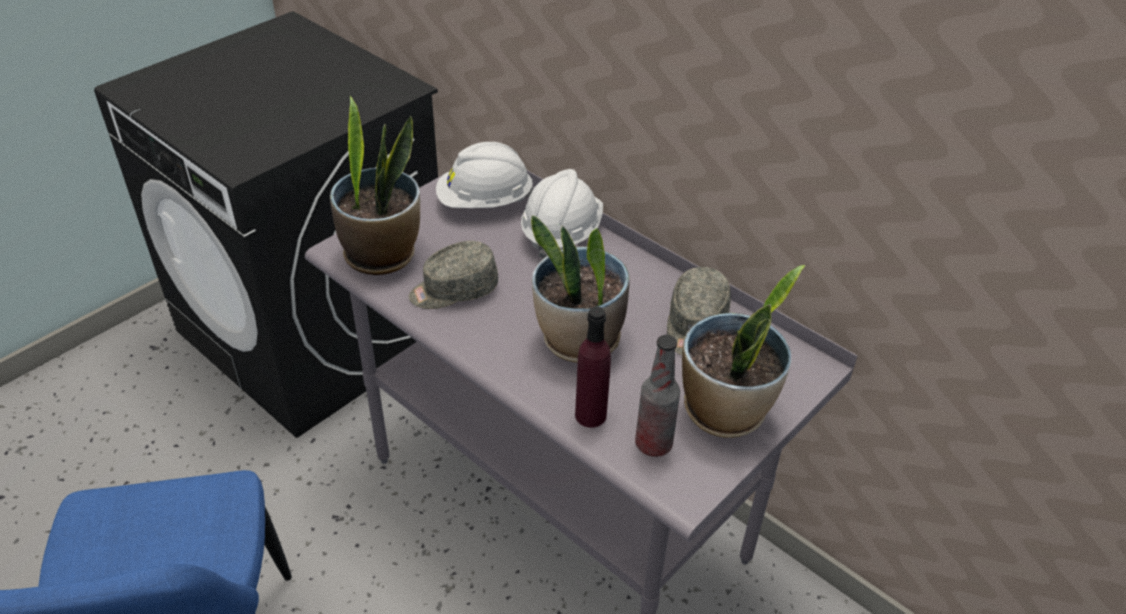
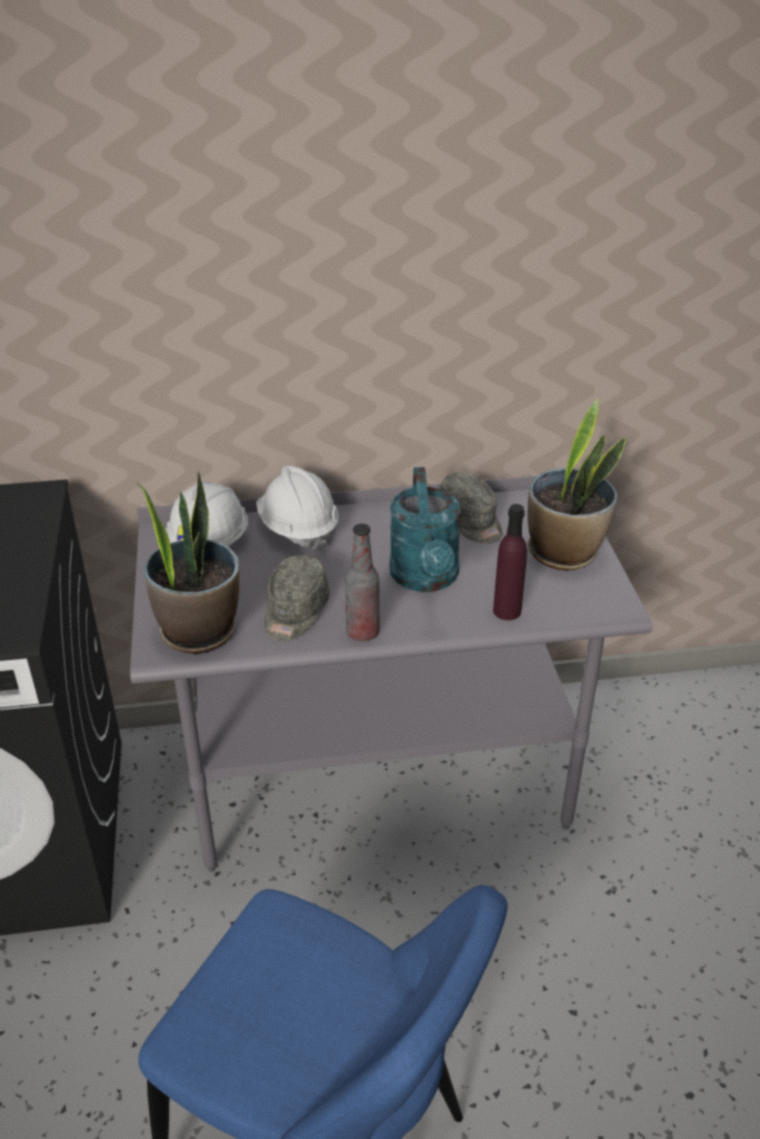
camera: 50 degrees left, 5 degrees down
potted plant [531,215,630,363] -> turquoise watering can [389,467,461,592]
bottle [635,335,680,457] -> bottle moved to [345,524,380,641]

